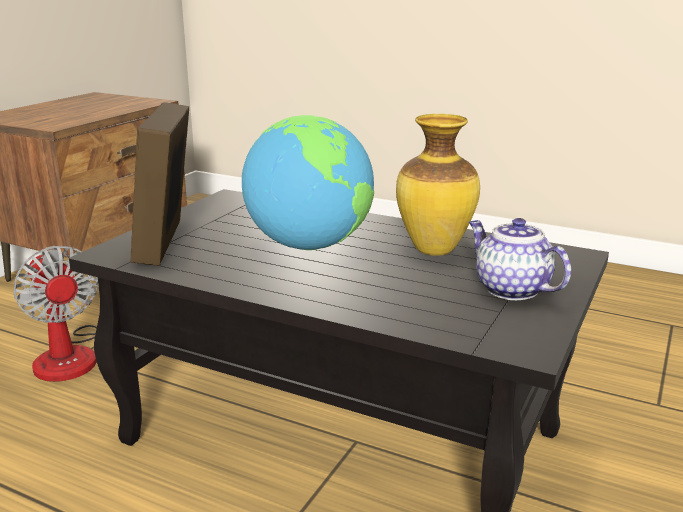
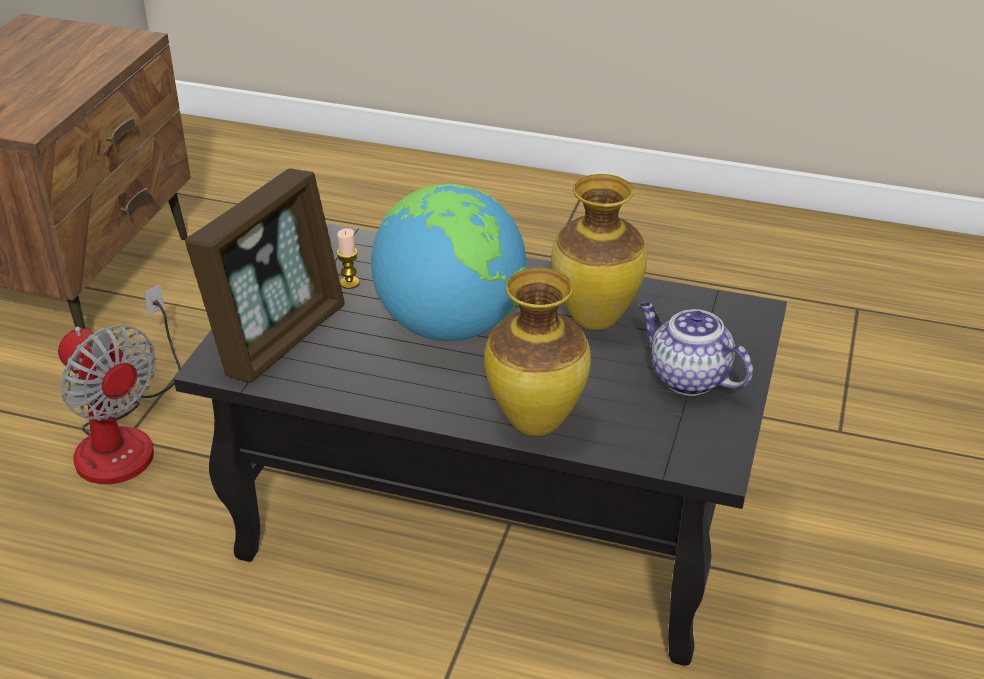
camera: 10 degrees left, 15 degrees up
picture frame [130,102,189,266] -> picture frame turned 135 degrees counterclockwise [185,168,345,383]
none -> candle [337,228,360,289]
none -> vase [485,268,591,436]

